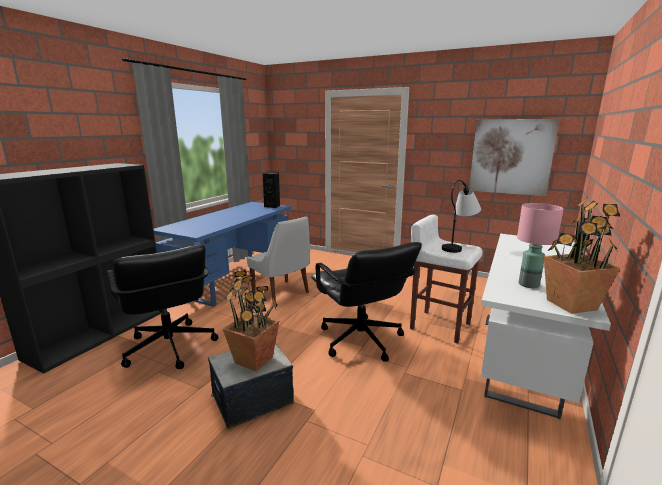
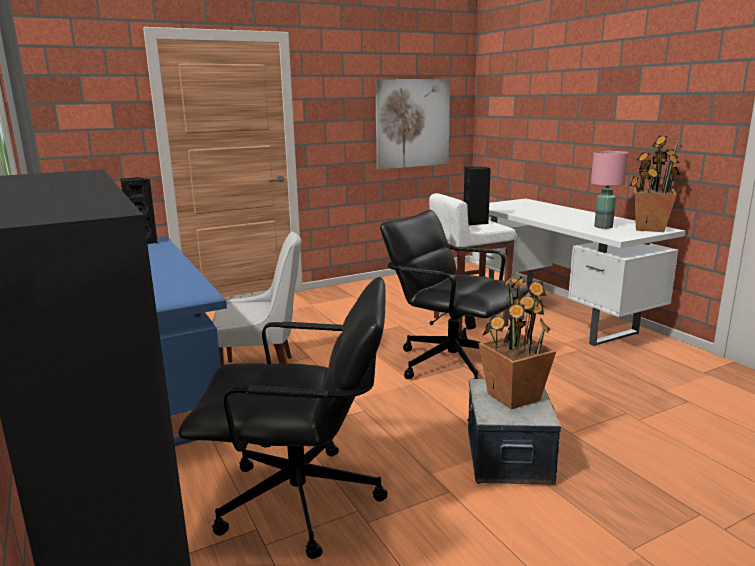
camera: 55 degrees left, 0 degrees up
black office chair [311,242,422,362] -> black office chair turned 150 degrees counterclockwise [380,210,529,379]
table lamp [442,180,481,253] -> black speaker [464,167,491,225]

